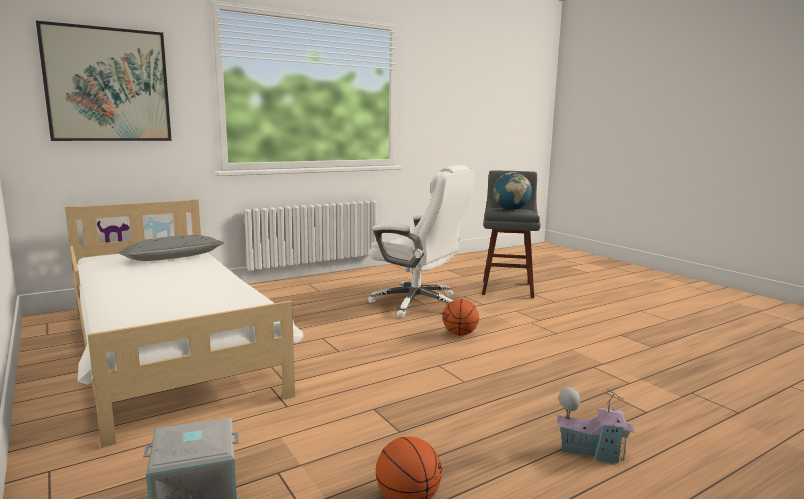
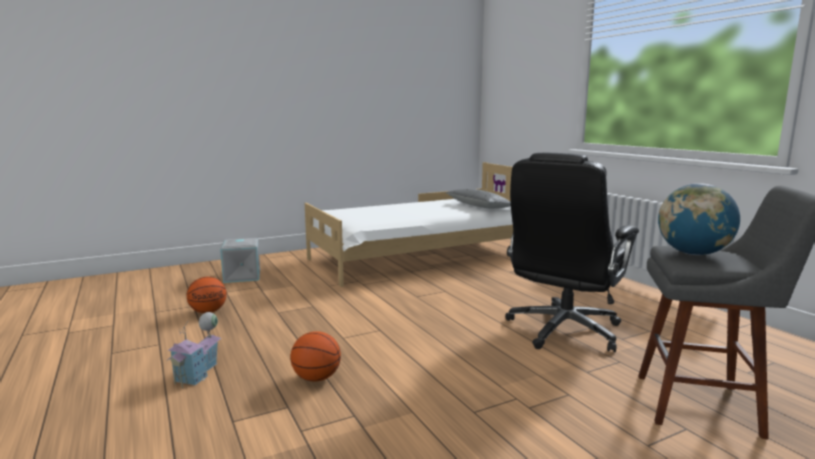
camera: 95 degrees right, 0 degrees up
picture [36,21,172,141] -> none
white office chair [368,165,474,318] -> black office chair [505,153,639,352]
basketball [442,299,479,336] -> basketball moved to [290,331,341,381]

